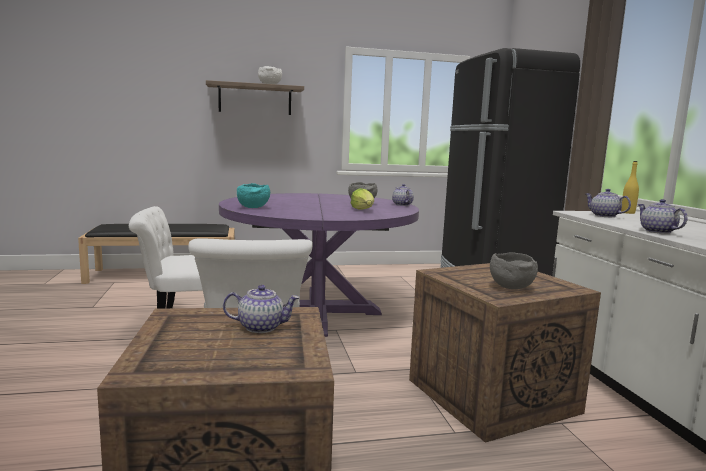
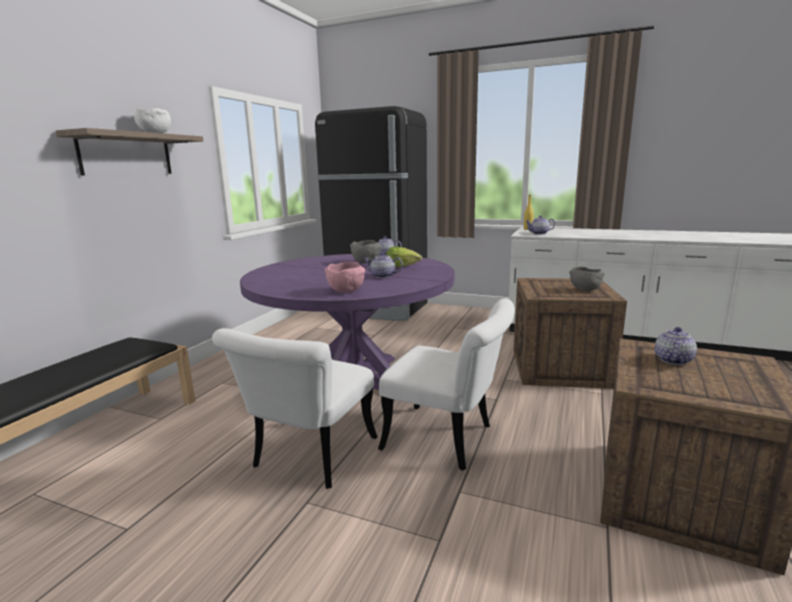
camera: 55 degrees left, 5 degrees up
turquoise bowl [237,183,270,208] -> pink bowl [325,262,365,292]
teapot [638,199,688,234] -> teapot moved to [363,252,403,278]

